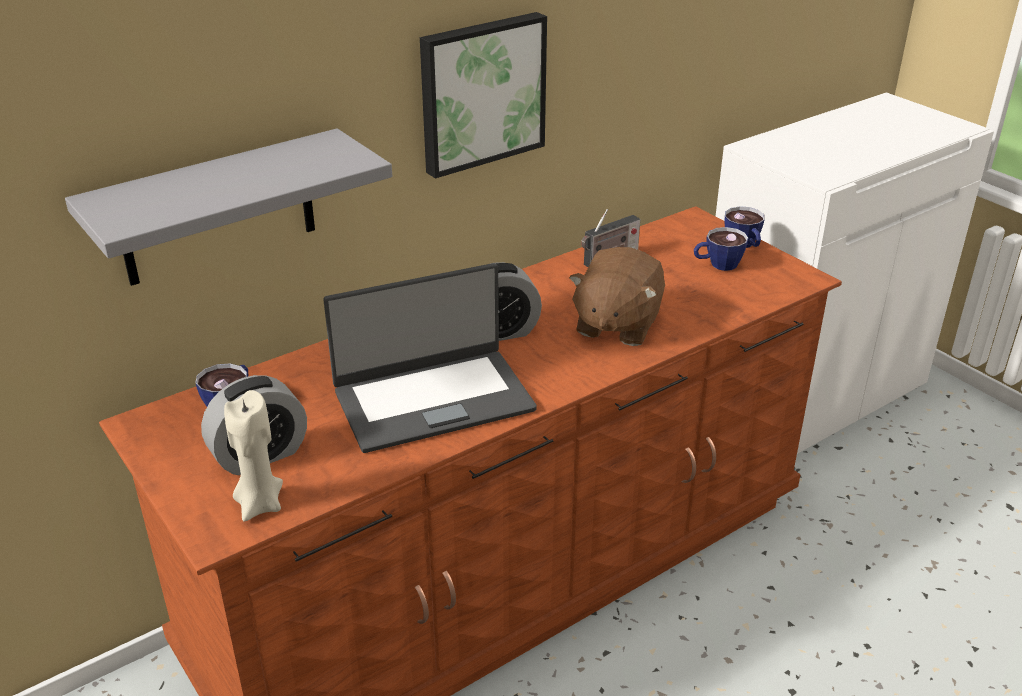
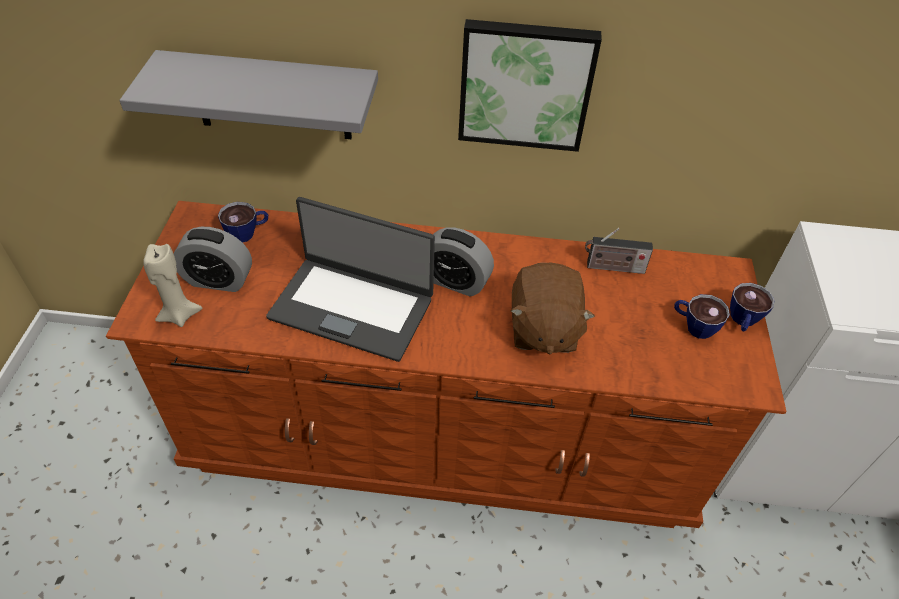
camera: 40 degrees right, 15 degrees up
brown plush toy [569,247,665,346] -> brown plush toy turned 60 degrees counterclockwise [511,263,595,355]

